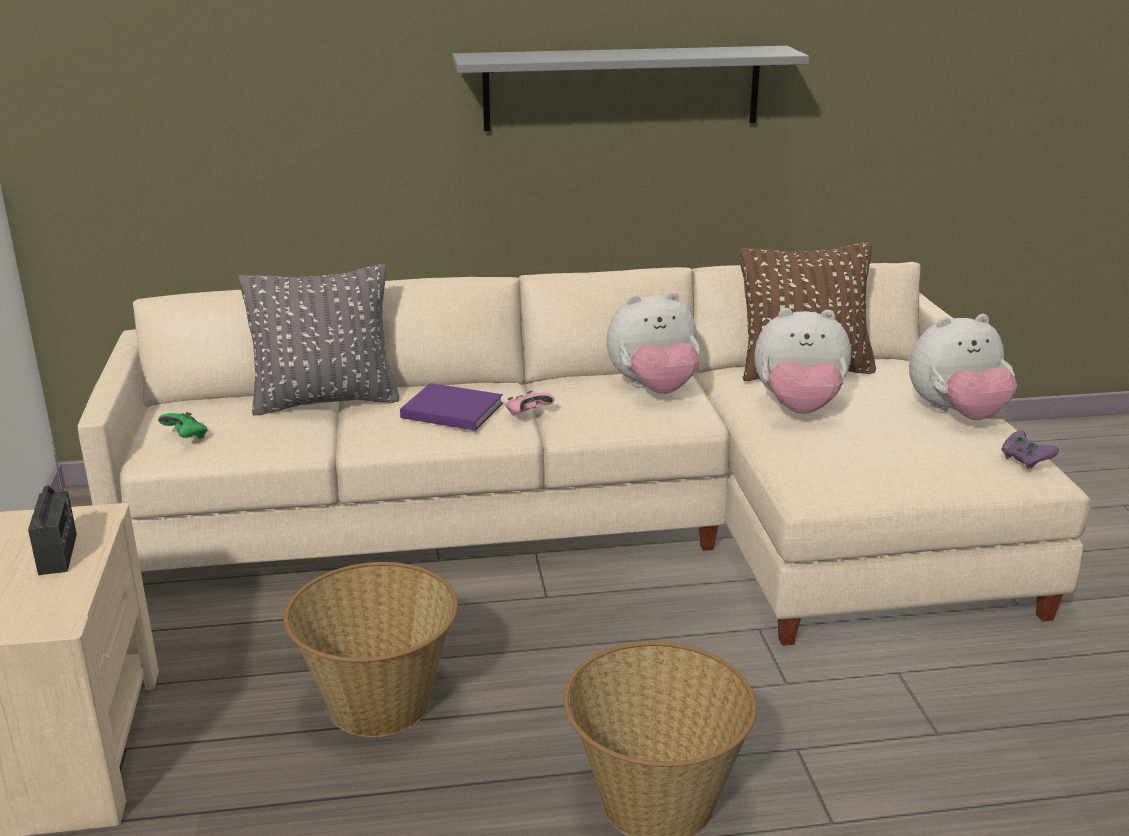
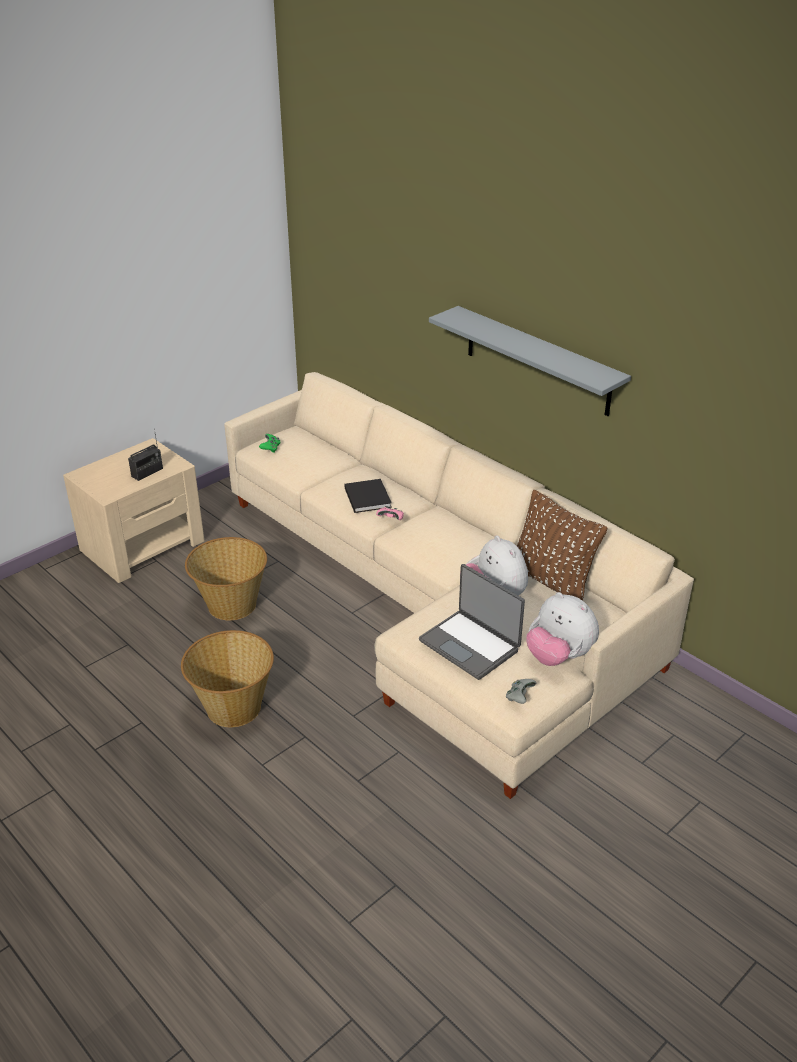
camera: 55 degrees right, 10 degrees up
grey pillow [238,264,400,415] -> none
purple book [400,383,503,431] -> black book [345,479,392,513]
plush toy [606,292,700,394] -> none
purple game controller [1001,430,1059,469] -> grey game controller [506,679,536,704]
none -> laptop [419,564,525,680]

